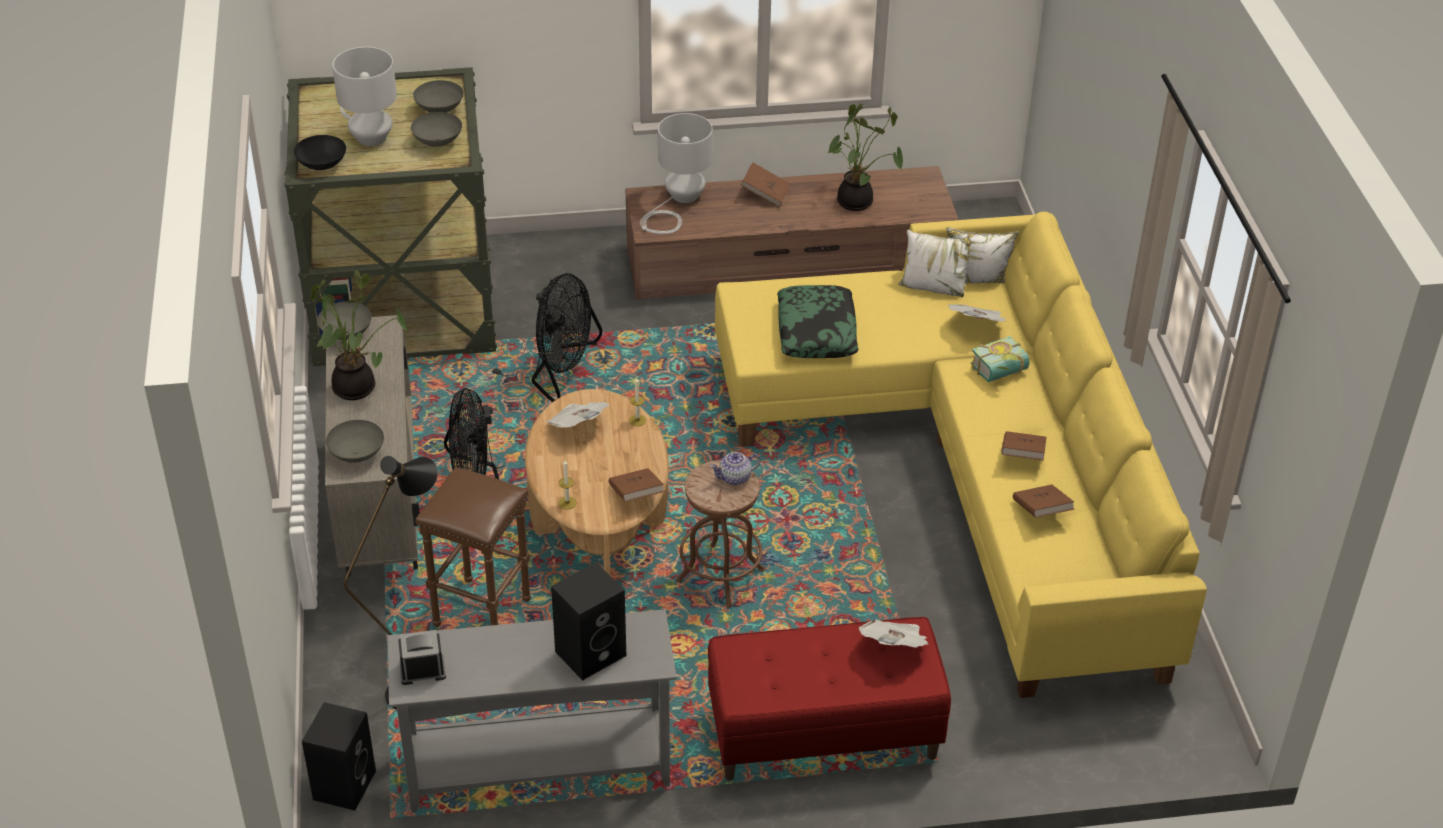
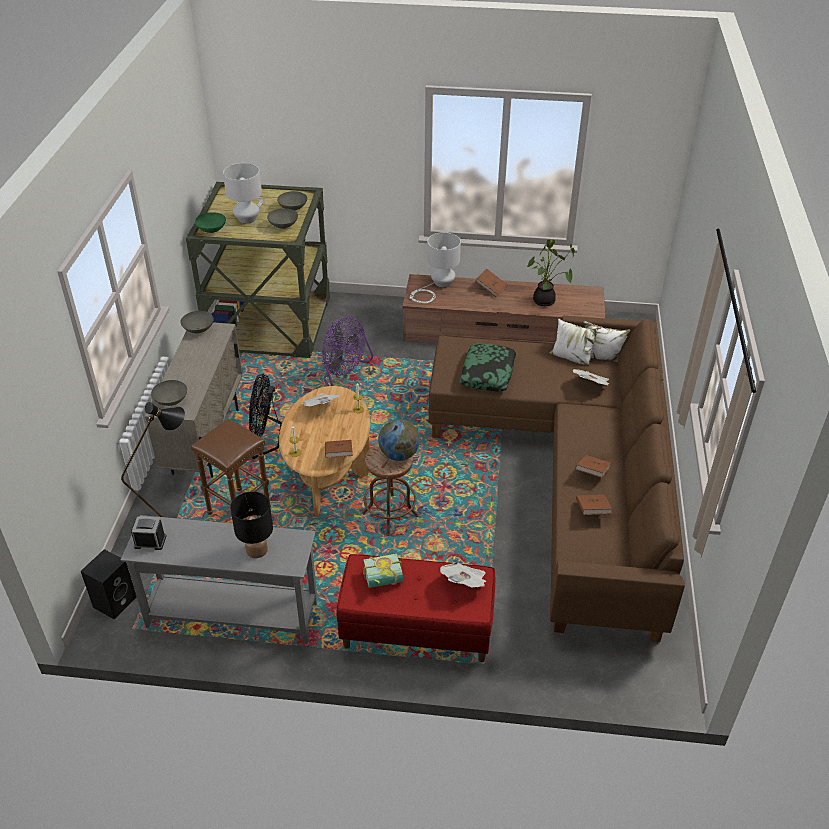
camera: 15 degrees right, 0 degrees up
black bowl [294,135,346,170] -> green bowl [195,212,226,233]
potted plant [310,270,408,400] -> none
black fan [492,273,602,402] -> purple fan [303,316,373,386]
black speaker [551,562,626,681] -> black table lamp [230,491,273,558]
teapot [710,452,761,485] -> globe [378,419,420,461]
yellow sofa [715,212,1207,698] -> brown sofa [429,316,685,642]
book [971,336,1029,382] -> book moved to [363,554,403,588]

